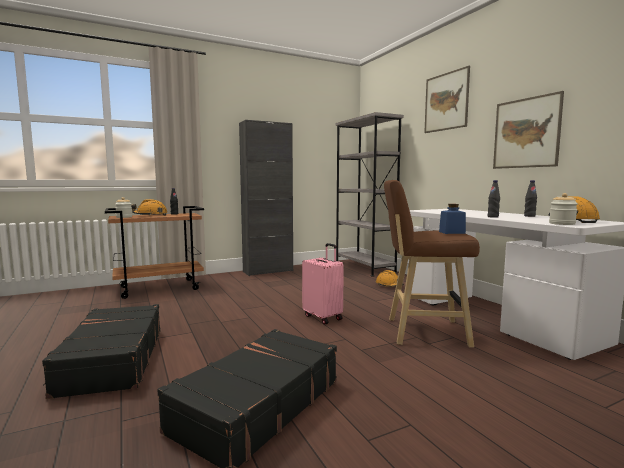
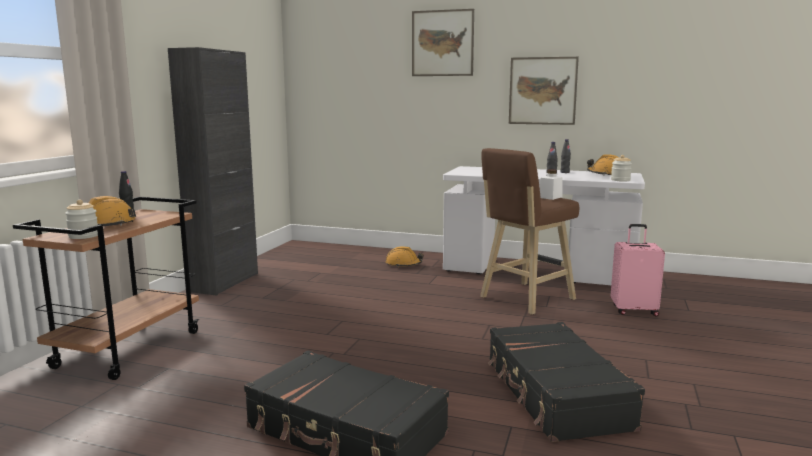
camera: 45 degrees left, 5 degrees up
pink suitcase [302,243,344,324] -> pink suitcase moved to [611,224,665,316]
grey bookcase [336,112,404,277] -> none
blue jar [439,204,466,234] -> white jar [540,169,563,200]

